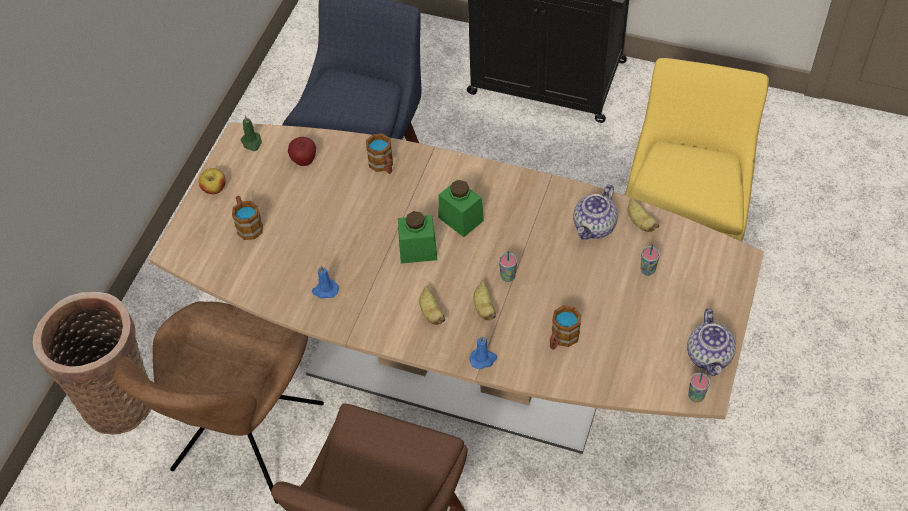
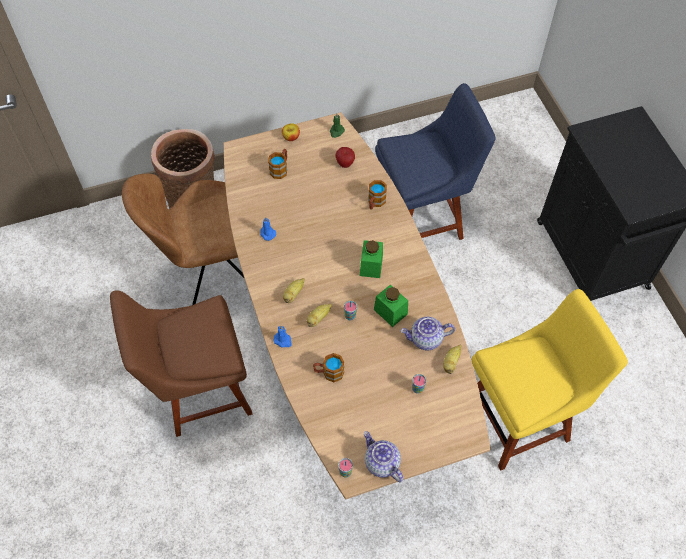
camera: 50 degrees right, 5 degrees up
green jar [398,211,437,264] -> green jar moved to [374,284,408,327]
teapot [687,308,736,376] -> teapot turned 90 degrees clockwise [364,431,403,482]

